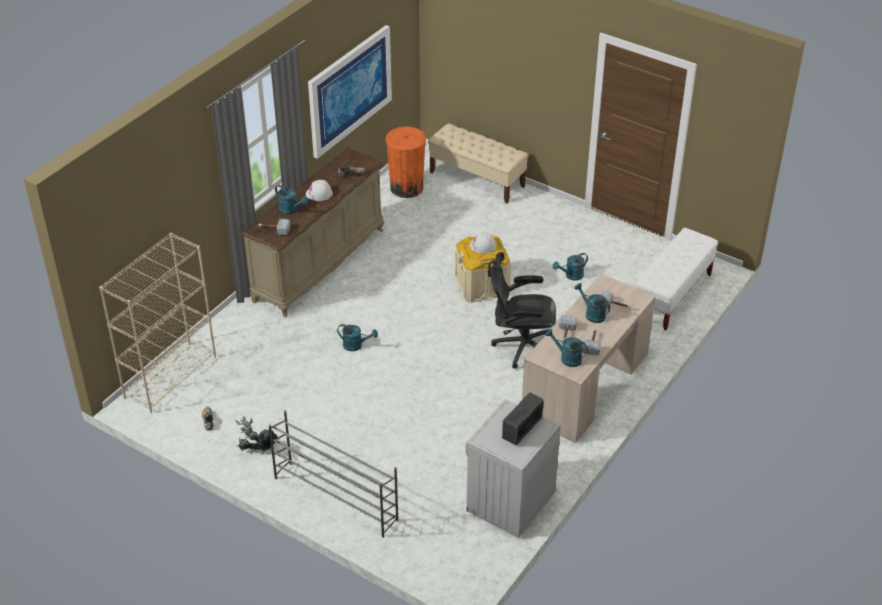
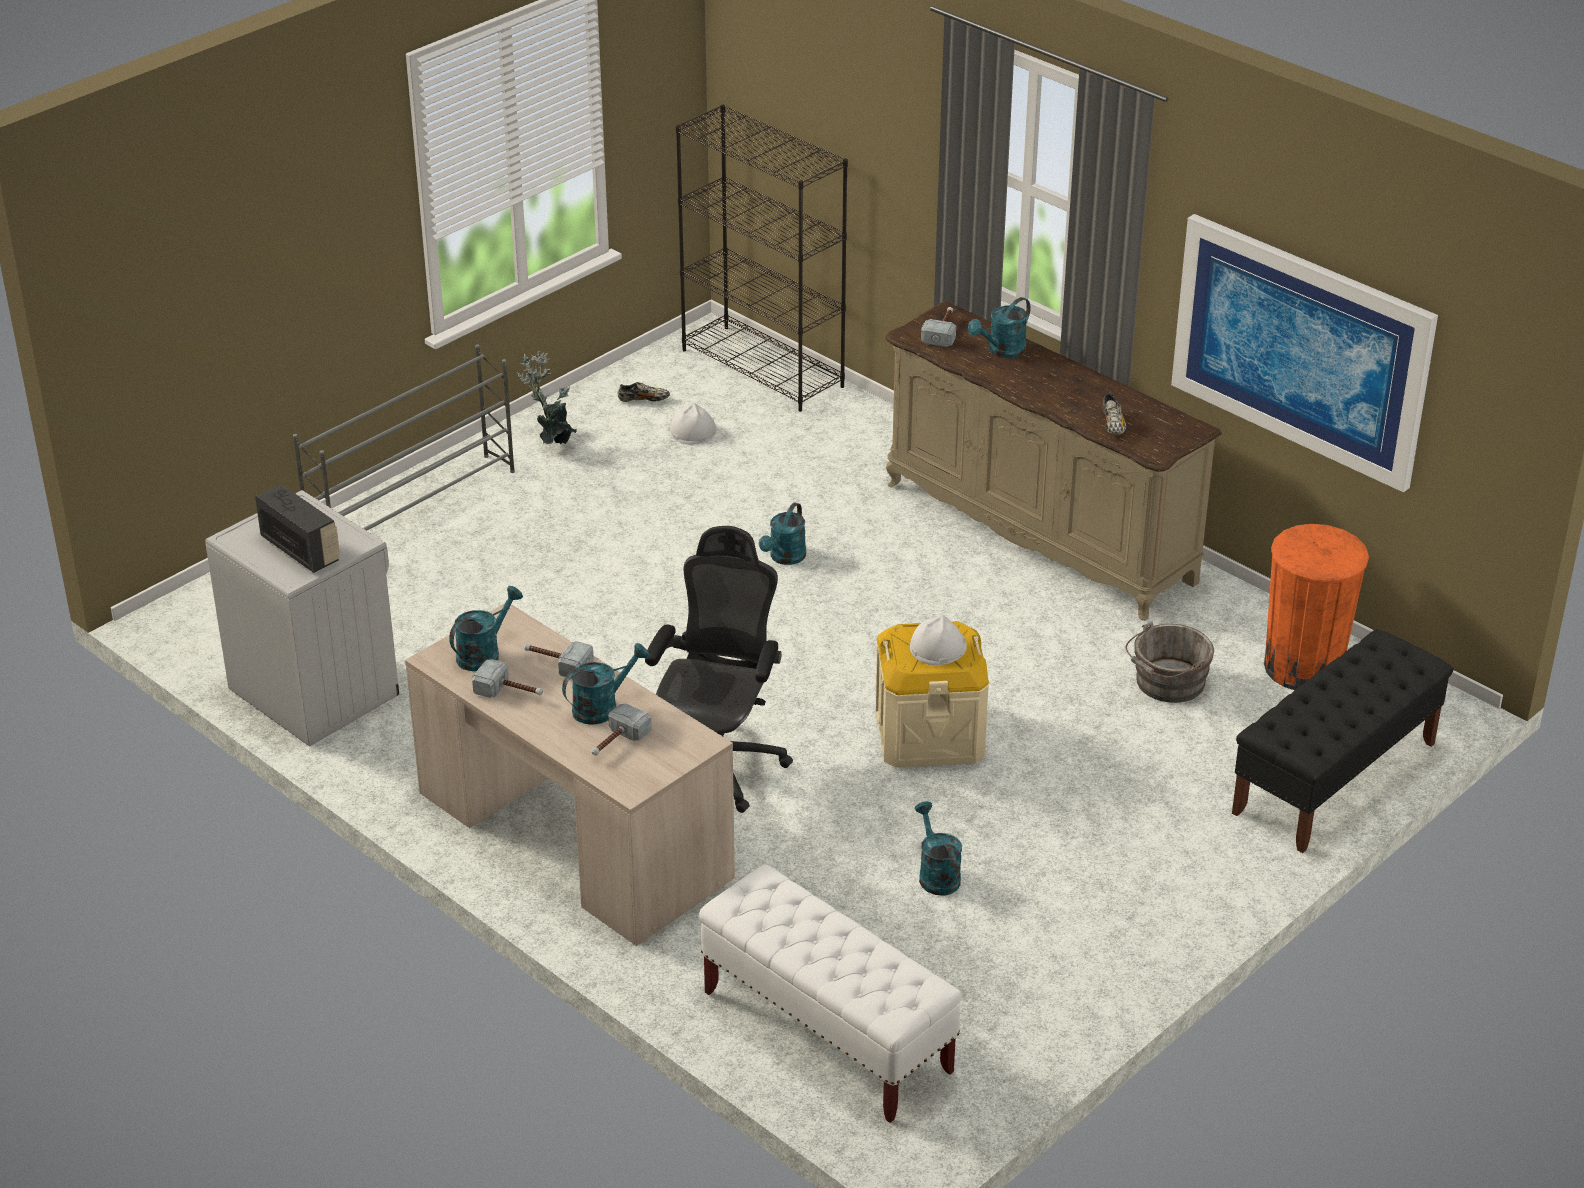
camera: 100 degrees right, 5 degrees down
beige bookcase [99,233,216,413] -> black bookcase [676,105,848,412]
white hard hat [306,180,333,201] -> white hard hat moved to [669,403,717,445]
beige bench [428,123,529,204] -> black bench [1232,629,1453,853]
none -> grey bucket [1125,621,1214,703]

